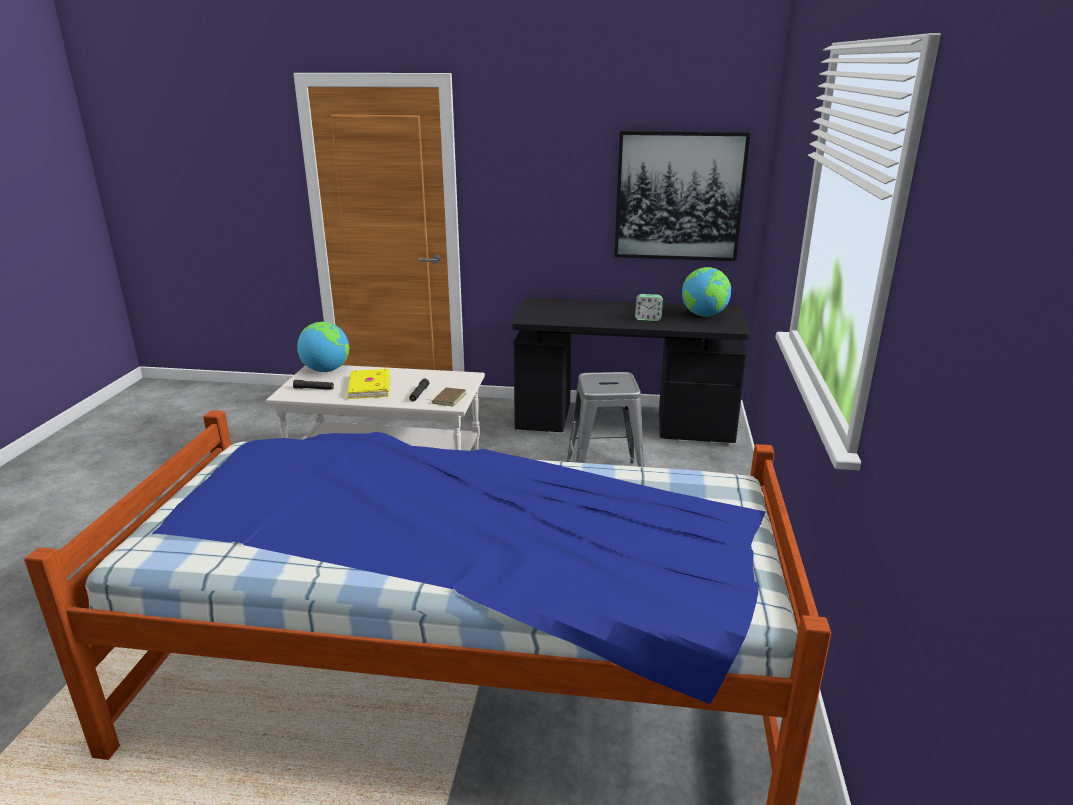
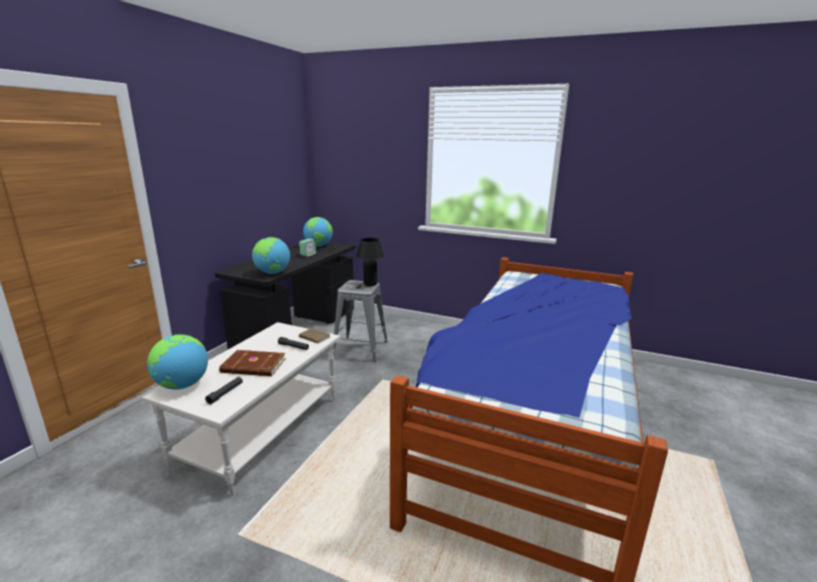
camera: 75 degrees left, 5 degrees down
yellow book [347,369,390,399] -> brown book [219,350,286,376]
picture [614,131,750,261] -> none
none -> globe [252,237,290,274]
none -> black table lamp [356,238,384,286]

